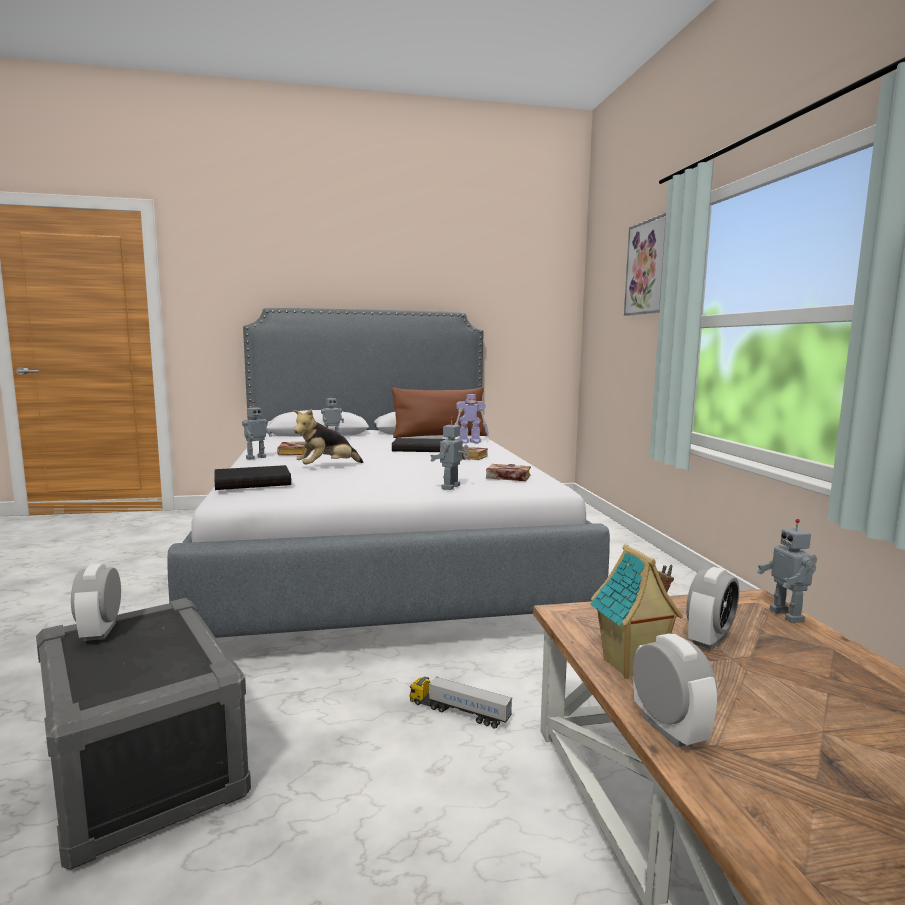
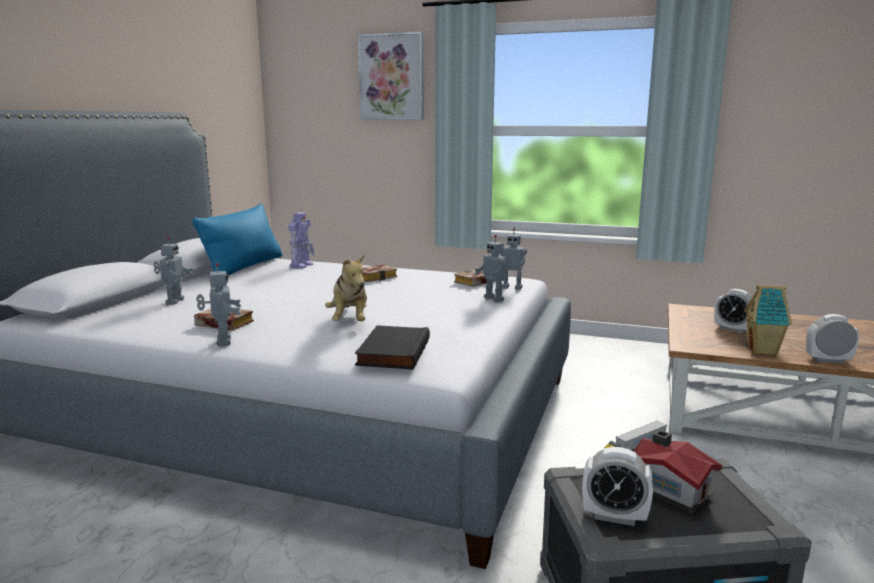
camera: 60 degrees left, 5 degrees up
brown pillow [391,387,487,438] -> blue pillow [192,203,282,275]
black book [392,438,446,452] -> none
alarm clock [686,567,739,650] -> alarm clock turned 150 degrees clockwise [714,289,752,333]
toy robot [757,519,817,623] -> toy robot moved to [501,228,527,290]
none -> toy house [633,429,722,513]

